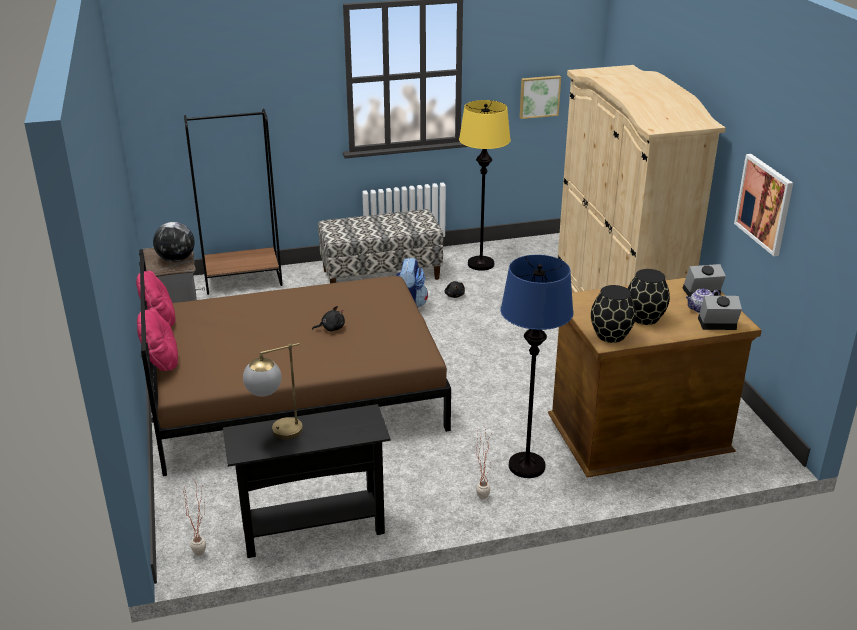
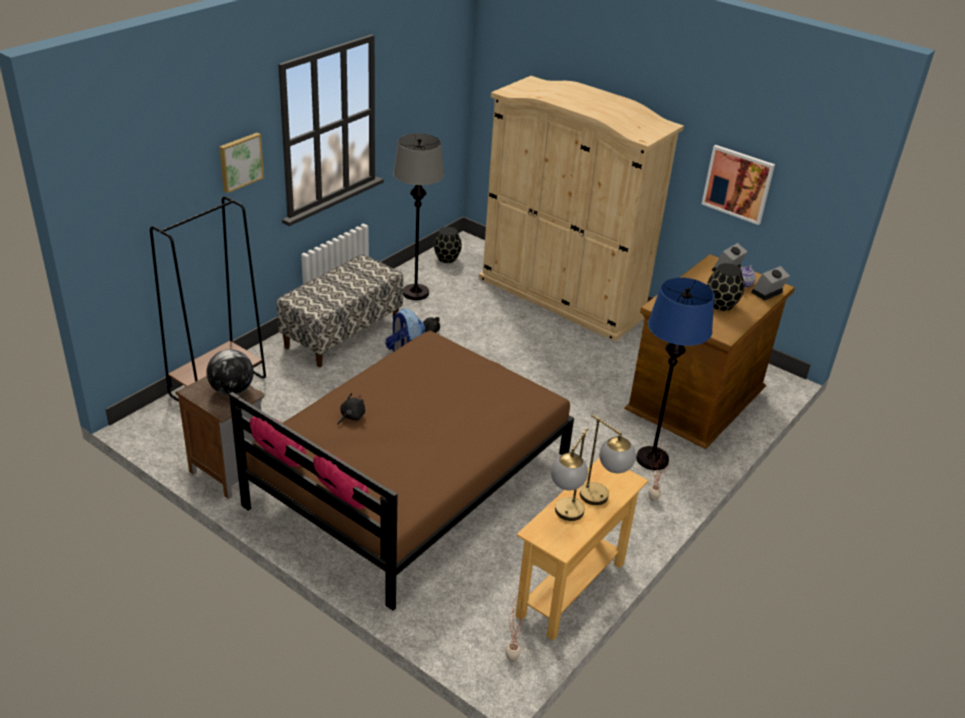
camera: 40 degrees left, 5 degrees up
black console table [223,404,391,558] -> beige console table [516,458,648,640]
black plush toy [312,306,345,332] -> black plush toy moved to [337,393,365,425]
yellow floor lamp [459,100,511,271] -> grey floor lamp [393,133,445,300]
picture [520,75,561,119] -> picture moved to [219,133,264,193]
black vase [591,285,636,343] -> black vase moved to [434,227,462,263]
none -> table lamp [580,415,636,505]

